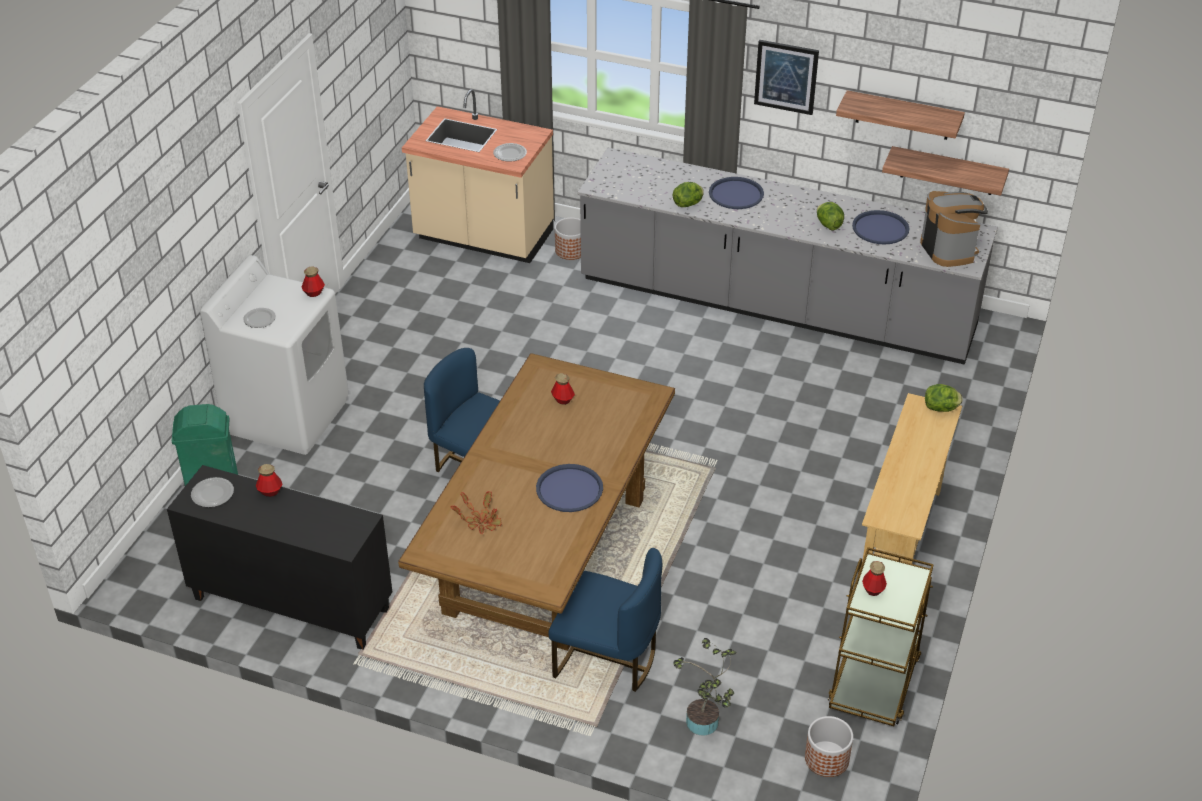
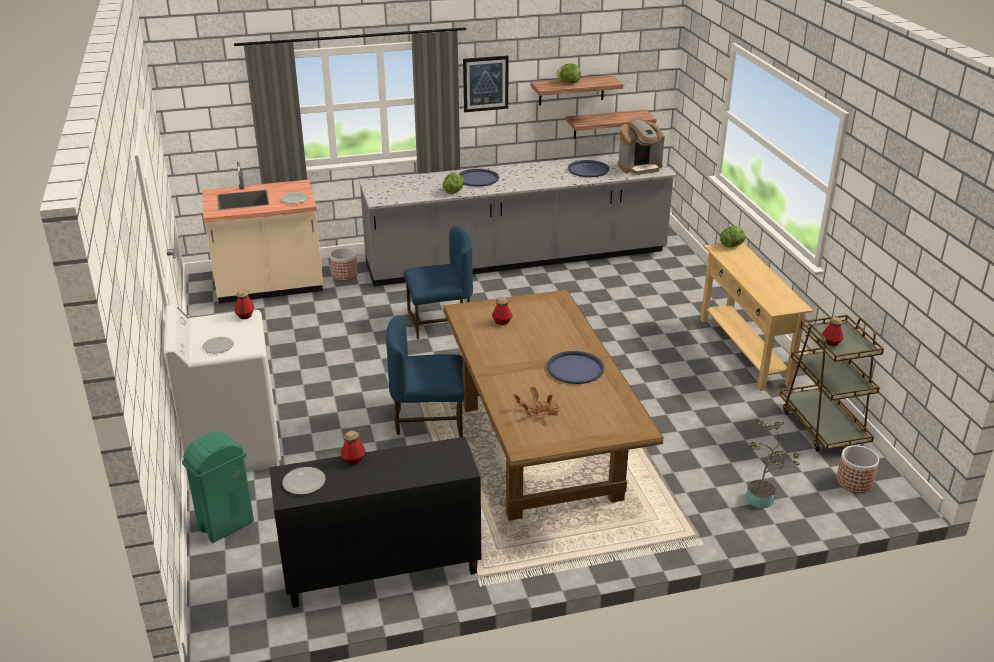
camera: 35 degrees left, 10 degrees down
blue chair [548,548,662,692] -> blue chair moved to [404,226,473,339]
lettuce [817,202,844,230] -> lettuce moved to [556,64,581,83]
coffee machine [920,191,988,267] -> coffee machine turned 120 degrees clockwise [618,119,665,175]

